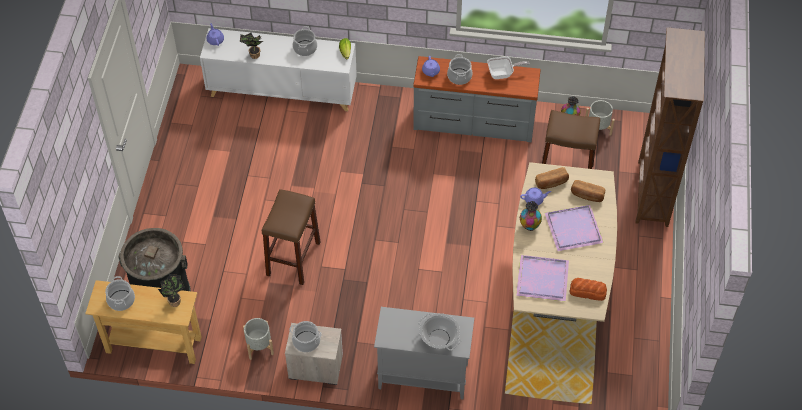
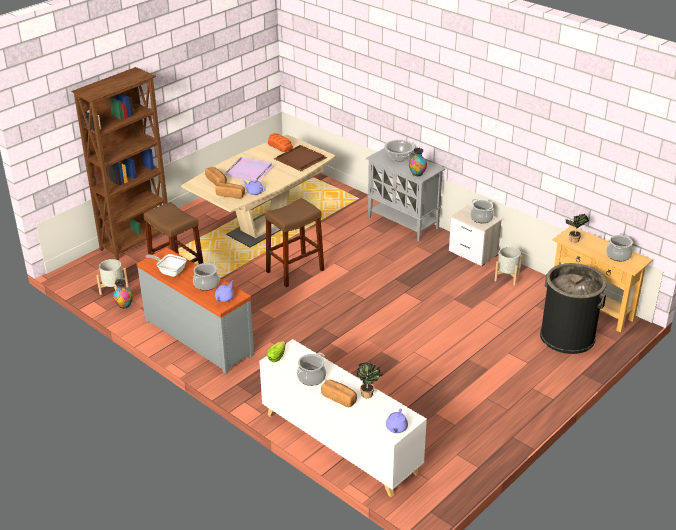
camera: 145 degrees left, 20 degrees down
brown stool [262,189,320,285] -> brown stool moved to [265,198,324,287]
purple tray [516,255,569,302] -> brown tray [274,145,327,171]
vase [520,201,542,231] -> vase moved to [409,148,427,176]
none -> bread [321,380,357,407]

